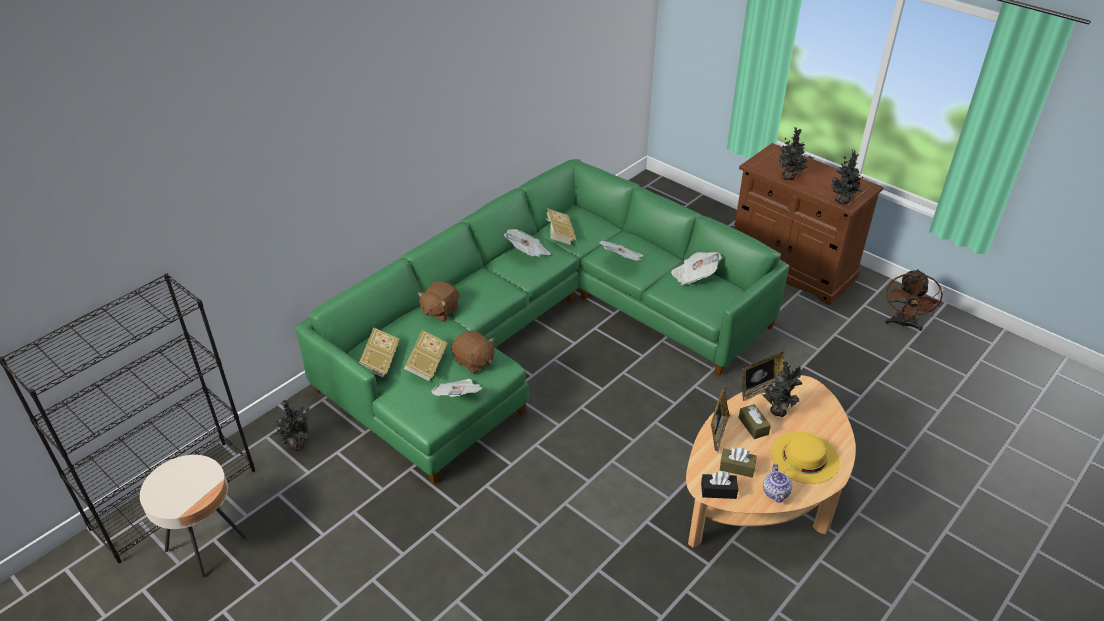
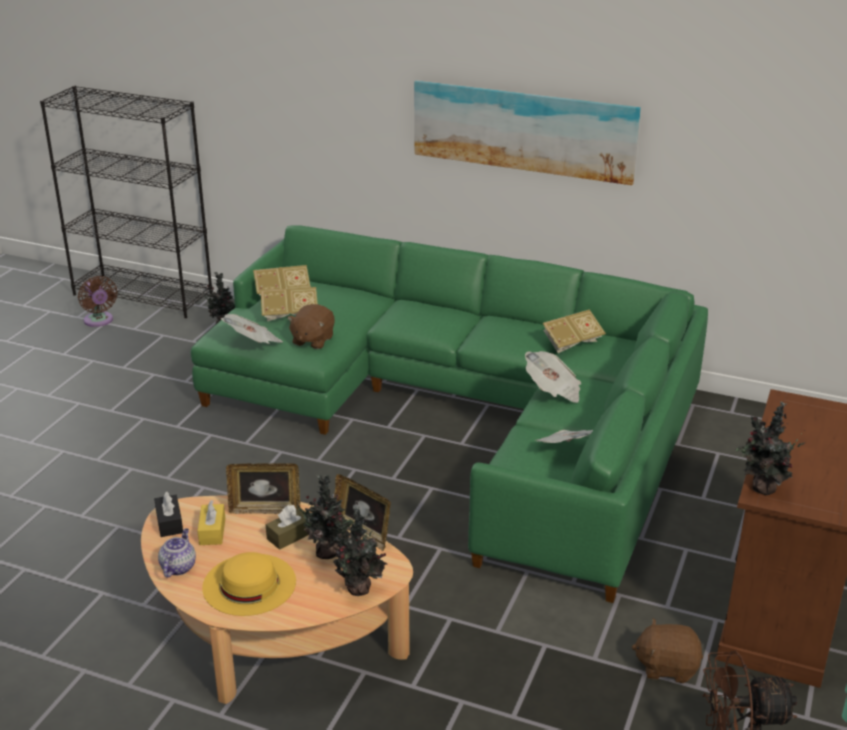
camera: 70 degrees right, 10 degrees down
beige side table [140,455,247,577] -> brown fan [78,276,118,327]
brown plush toy [418,281,459,321] -> brown plush toy moved to [632,618,703,683]
newspaper [504,229,550,257] -> none
brown tissue box [720,448,757,478] -> yellow tissue box [197,500,225,545]
teapot [763,464,792,503] -> teapot turned 120 degrees clockwise [158,528,196,577]
potted plant [778,127,814,180] -> potted plant moved to [333,507,387,596]
none -> picture [414,80,641,185]

